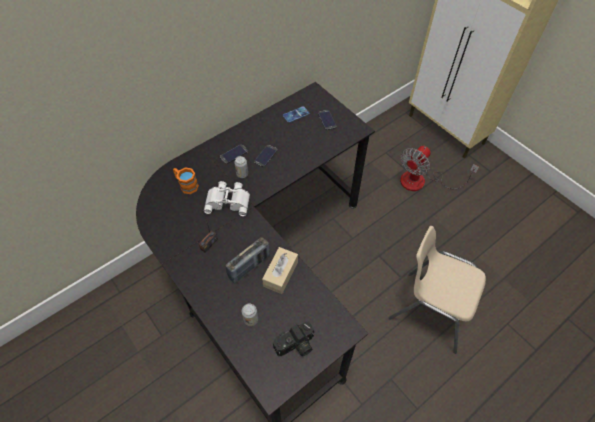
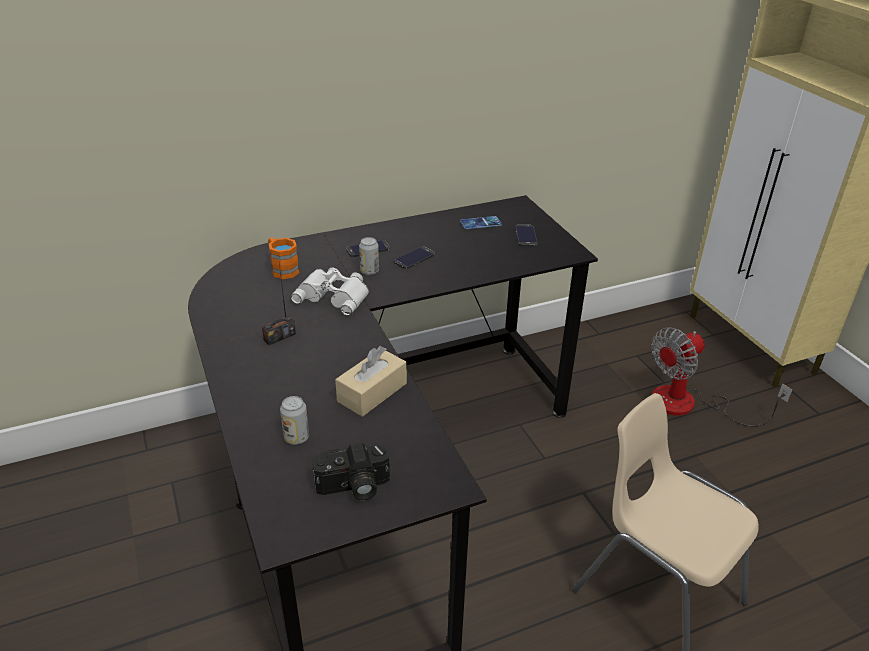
camera: 15 degrees right, 20 degrees down
radio [225,237,270,284] -> none

